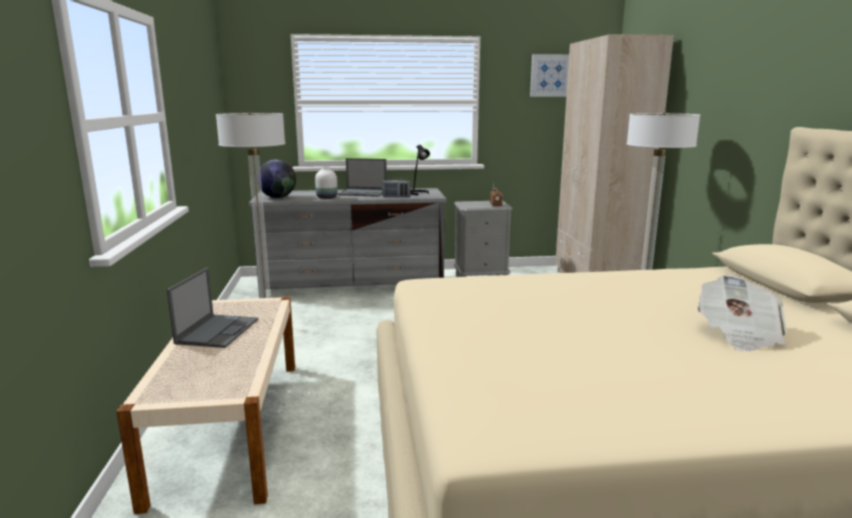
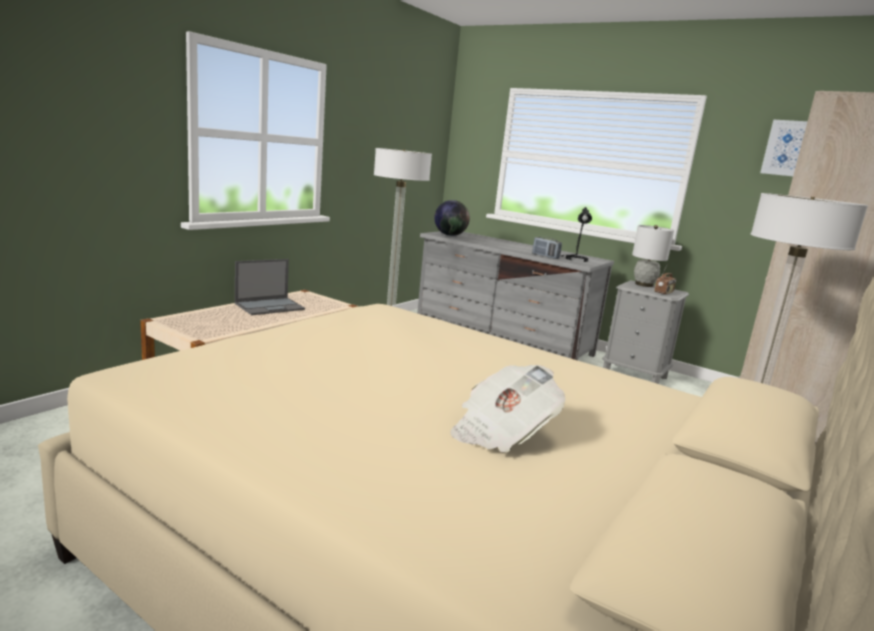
camera: 40 degrees right, 0 degrees up
white vase [315,167,338,199] -> none
laptop [337,158,387,197] -> none
none -> white table lamp [632,225,674,287]

